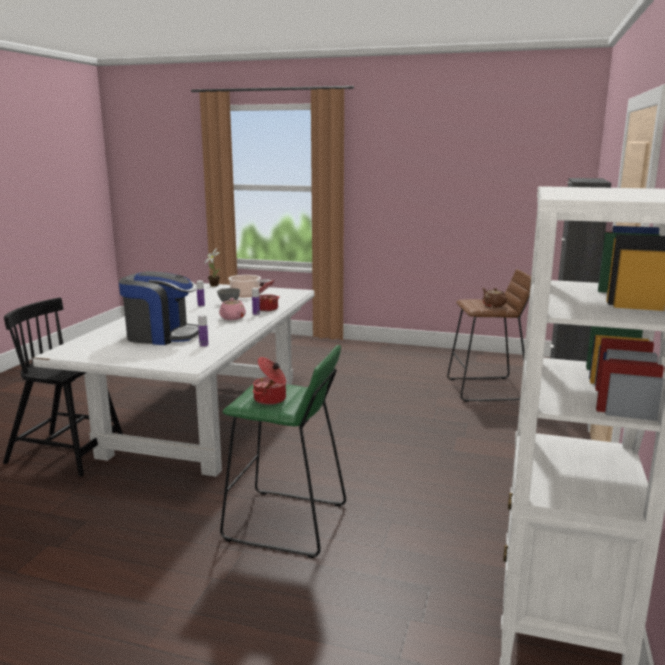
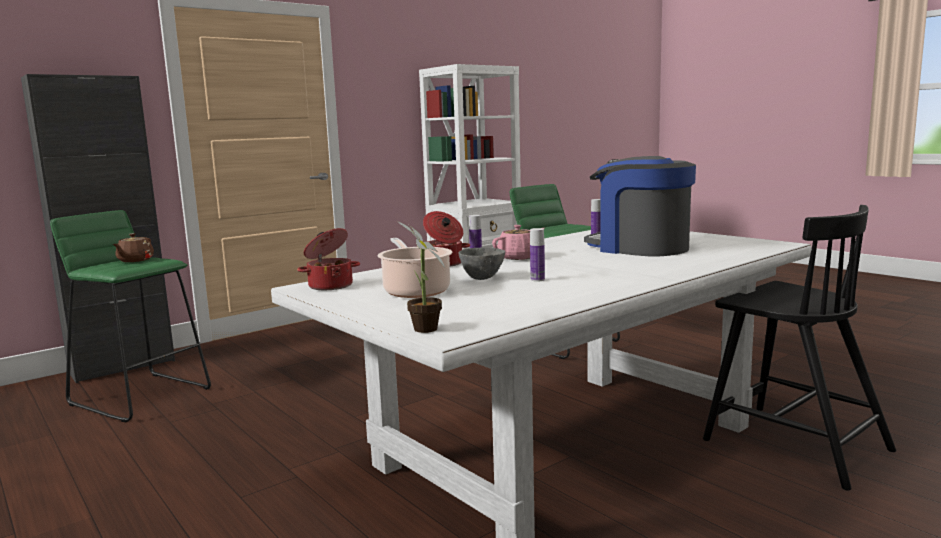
camera: 145 degrees left, 5 degrees down
cooking pot [253,357,286,405] -> cooking pot moved to [297,228,360,290]
brown stool [447,269,531,402] -> green stool [50,210,211,422]

